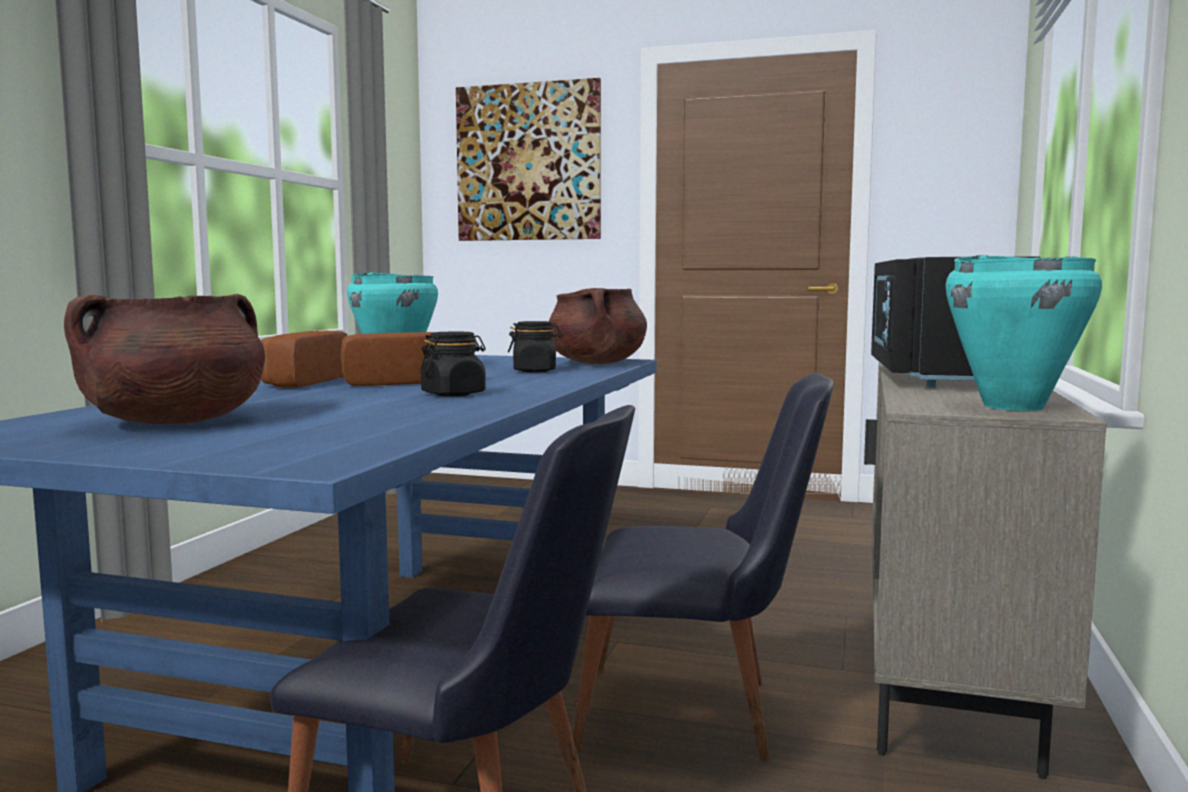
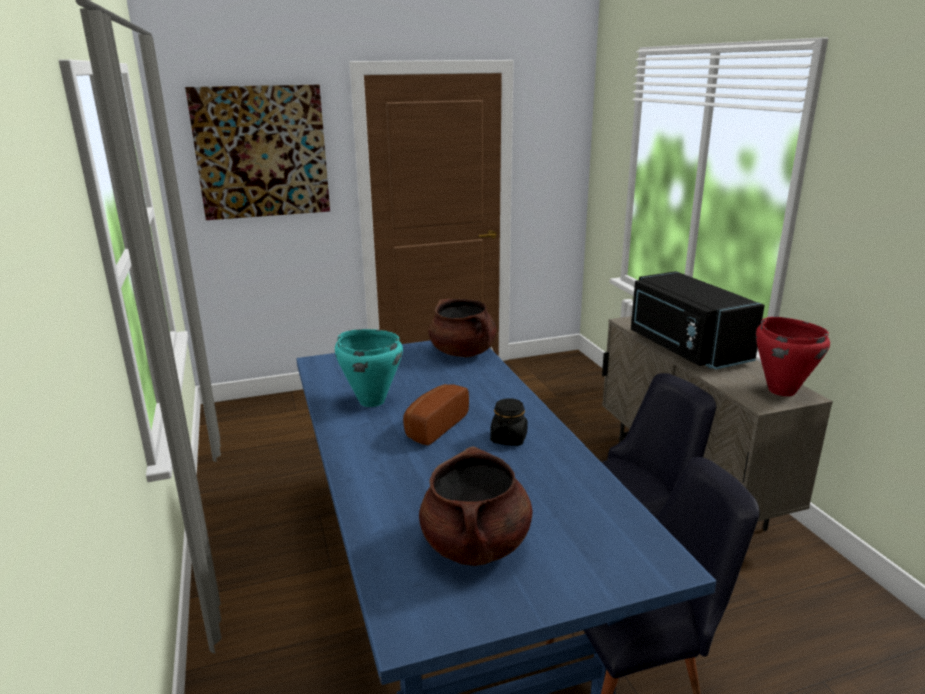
camera: 35 degrees left, 15 degrees up
bread [261,331,348,387] -> none
black jar [508,321,563,373] -> none
turquoise cooking pot [946,255,1102,411] -> red cooking pot [756,317,830,396]

